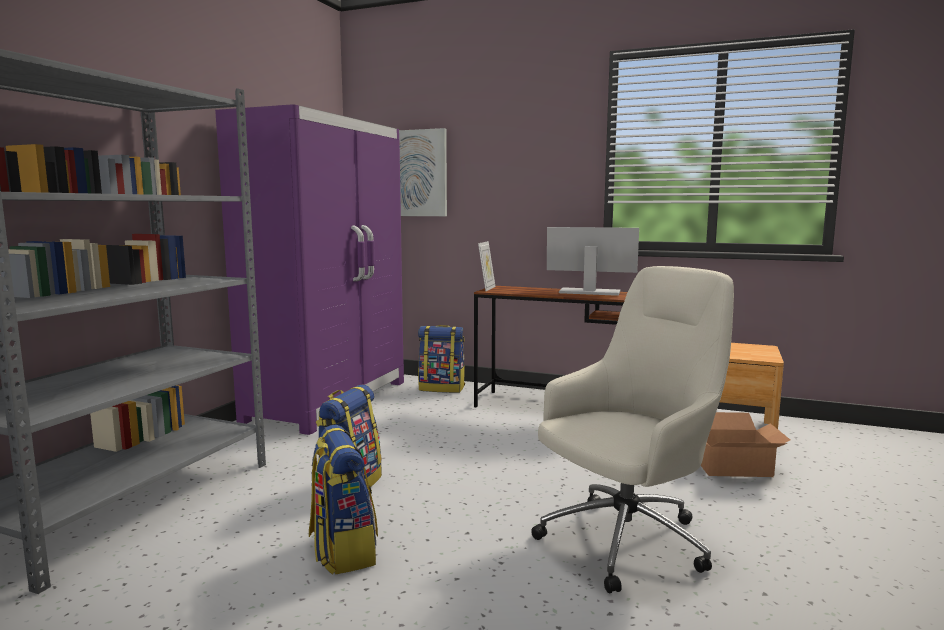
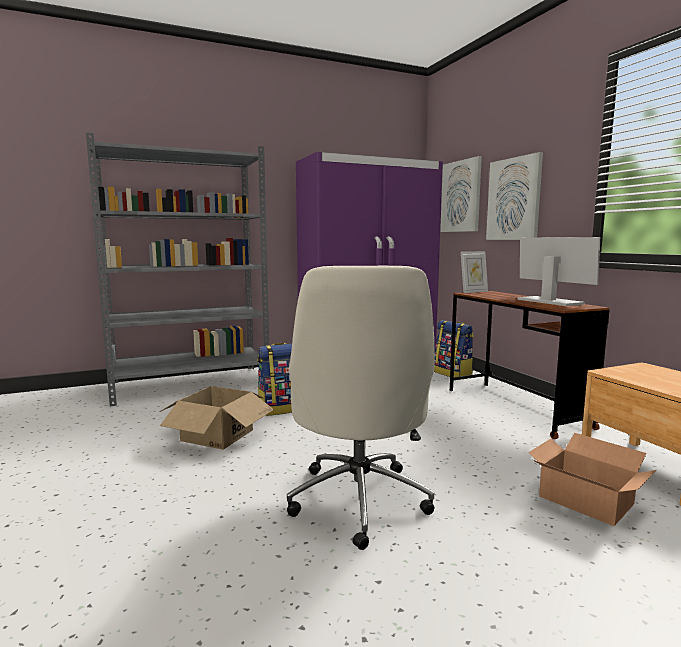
camera: 45 degrees right, 0 degrees up
backpack [309,425,378,575] -> cardboard box [158,386,274,450]
beige office chair [531,266,734,593] -> beige office chair turned 75 degrees clockwise [287,266,435,550]
none -> picture [486,152,543,240]

